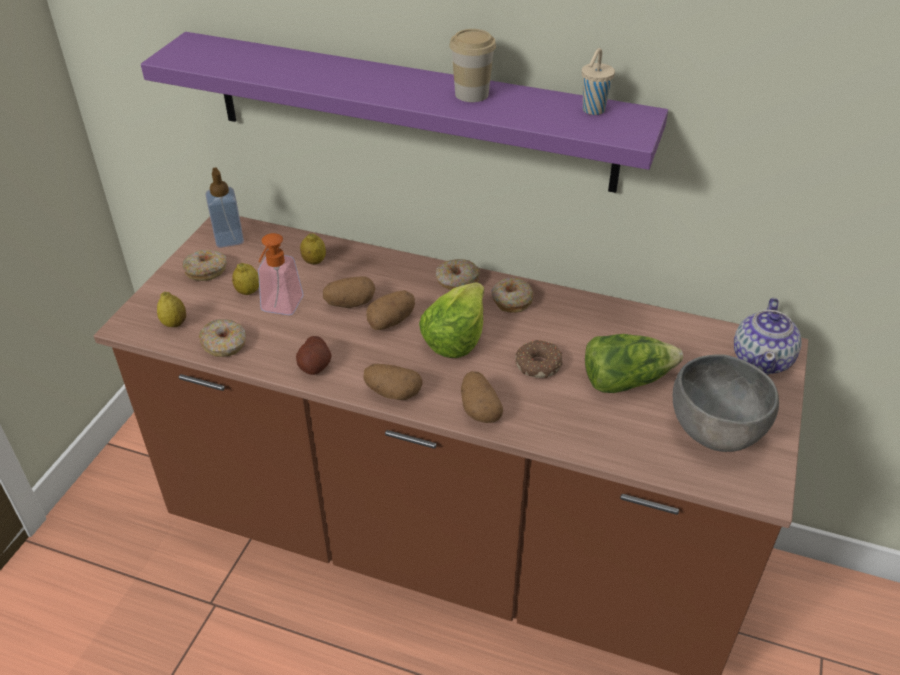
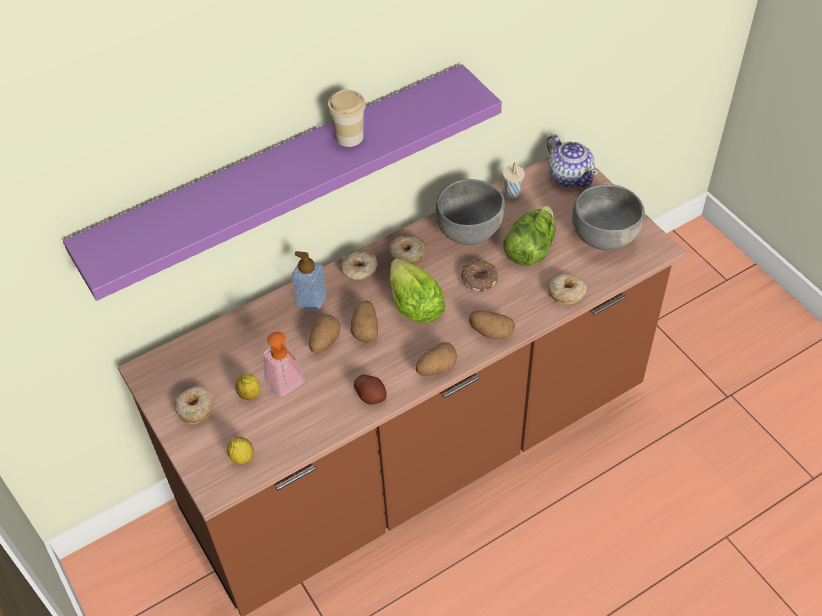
camera: 50 degrees left, 10 degrees up
donut [199,319,246,357] -> donut moved to [548,273,587,305]
soap dispenser [205,167,244,248] -> soap dispenser moved to [292,251,327,311]
lemon [300,233,326,265] -> none
beige cup [582,48,615,115] -> beige cup moved to [503,162,525,198]
none -> grey bowl [436,179,505,245]

